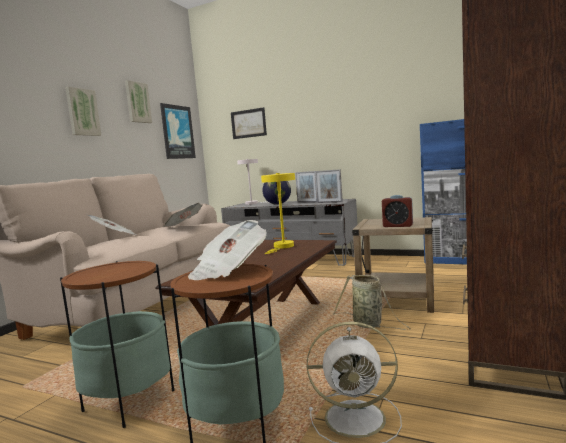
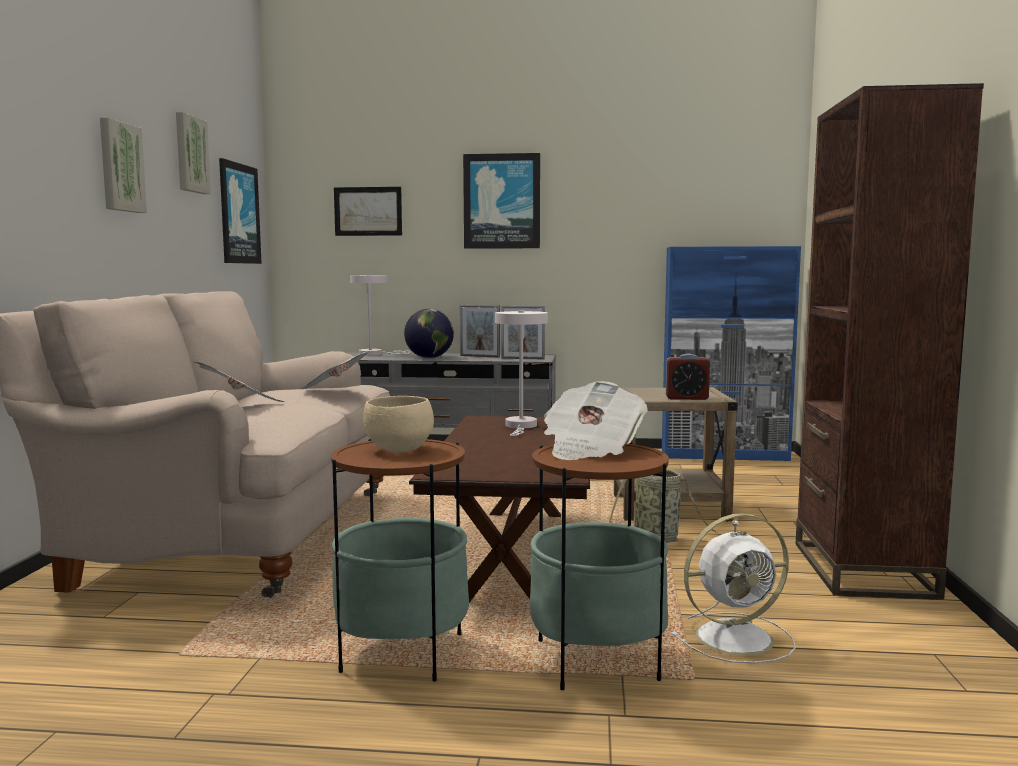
camera: 20 degrees left, 0 degrees up
yellow table lamp [261,173,295,254] -> white table lamp [495,310,548,436]
none -> beige bowl [363,396,434,453]
none -> picture [463,153,540,249]

